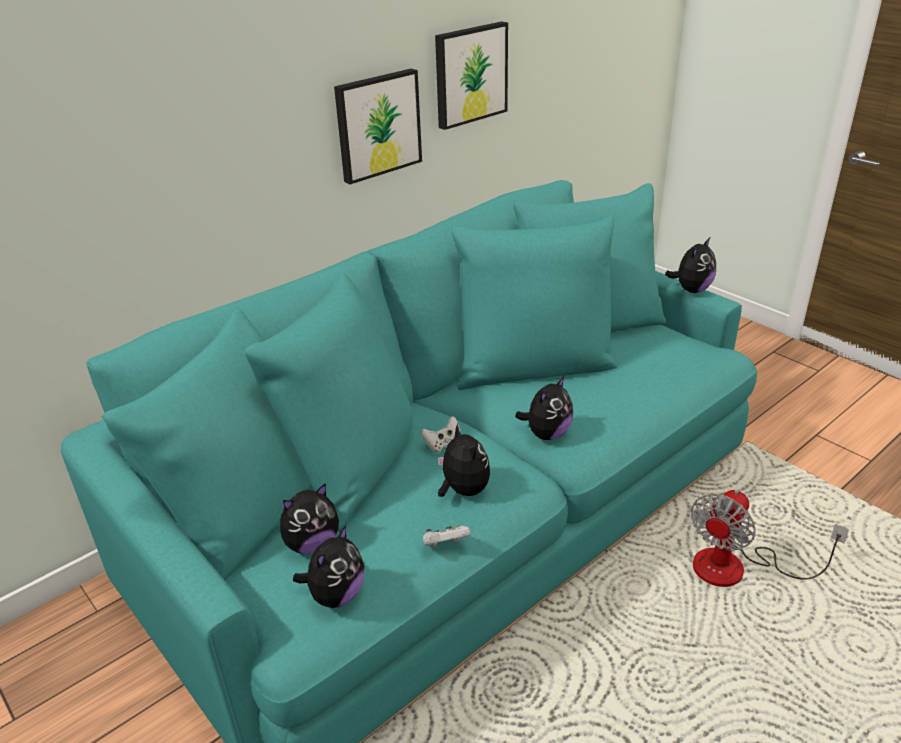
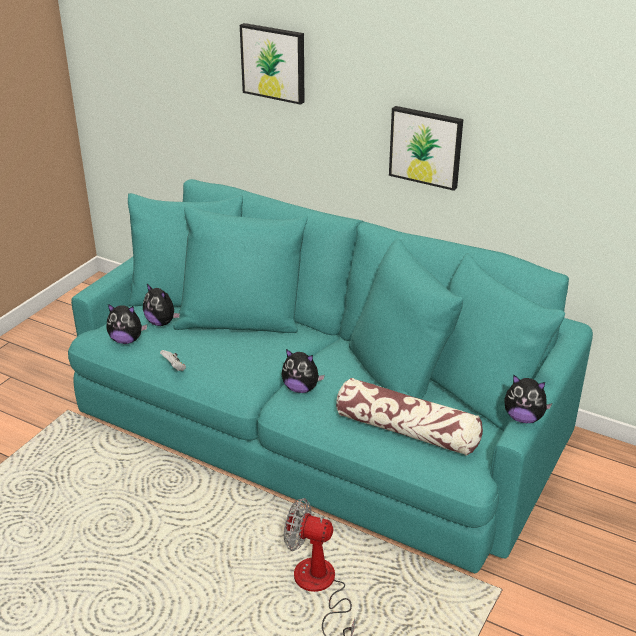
camera: 70 degrees right, 0 degrees up
white game controller [420,416,461,453] -> none
picture [435,21,508,130] -> picture moved to [240,23,304,105]
plush toy [437,423,490,497] -> none
none -> pillow [336,378,483,456]

